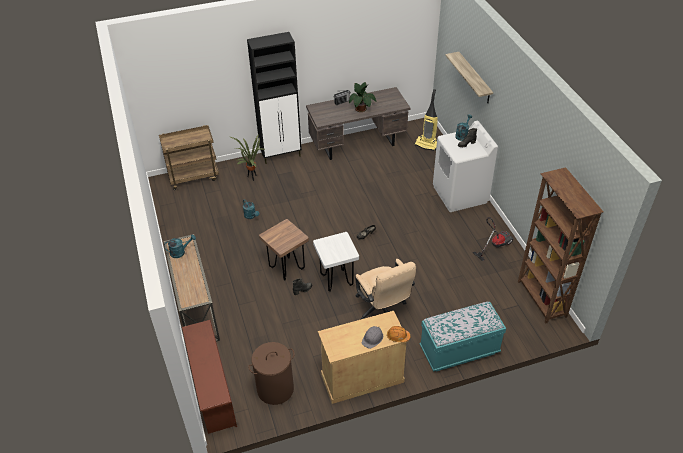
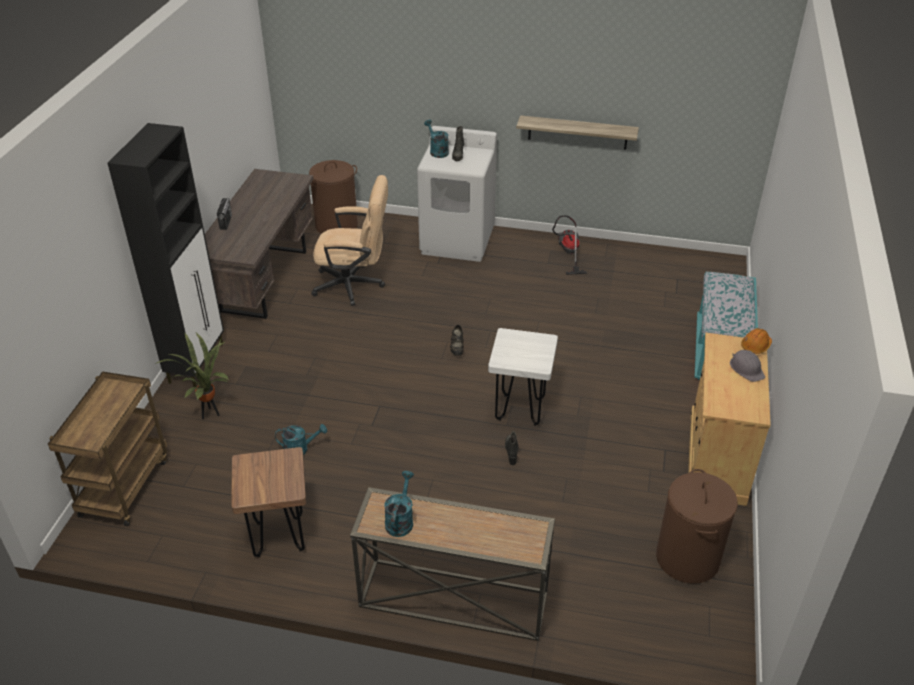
camera: 60 degrees left, 5 degrees down
brown shoe rack [182,320,237,434] -> none
brown stool [259,219,309,280] -> brown stool moved to [231,447,306,557]
potted plant [349,82,376,112] -> none
beige office chair [355,259,416,319] -> beige office chair moved to [311,175,388,306]
vacuum cleaner [414,89,438,151] -> brown laundry basket [309,160,358,234]
shelf [445,52,493,103] -> shelf moved to [516,115,639,150]
brown bookcase [518,167,604,323] -> none

